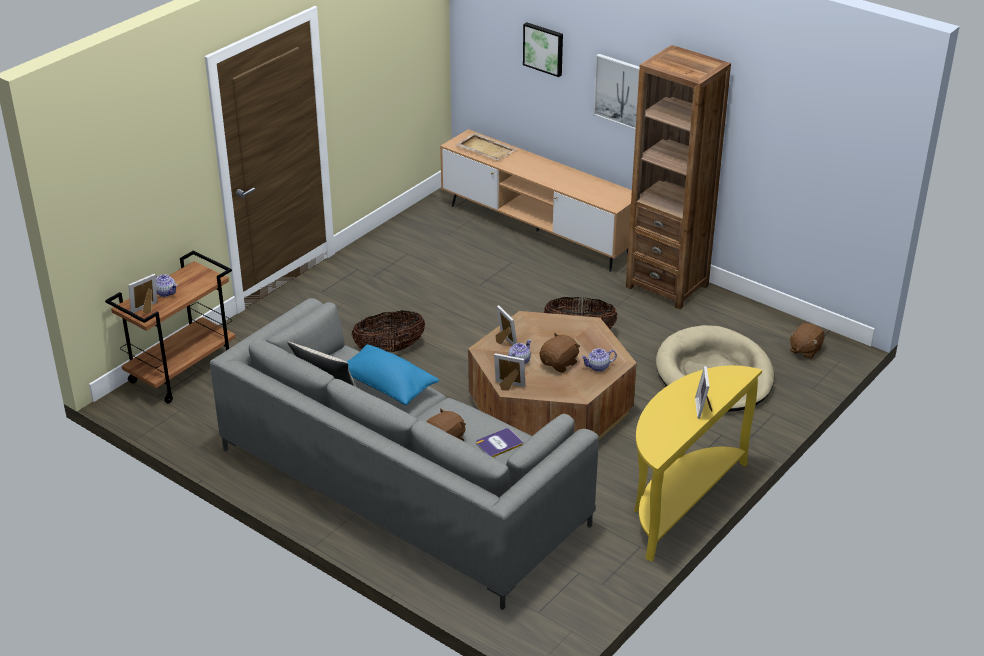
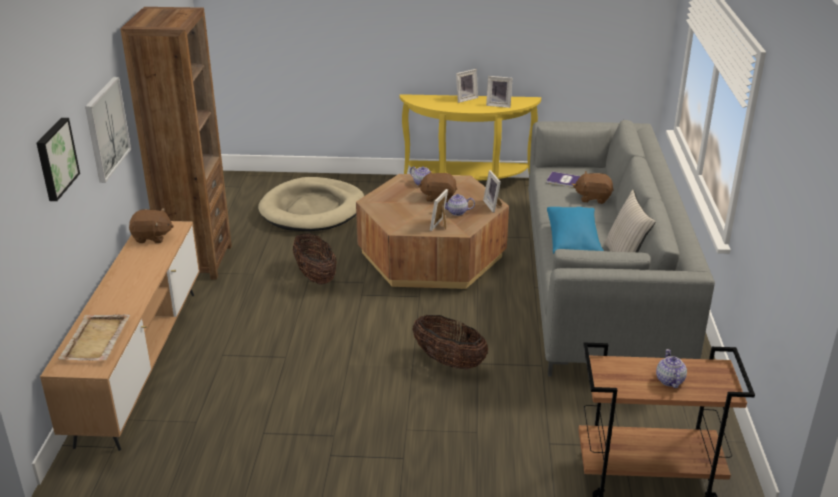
camera: 125 degrees left, 5 degrees down
picture frame [128,274,158,315] -> picture frame moved to [486,76,513,108]
brown plush toy [789,323,825,359] -> brown plush toy moved to [129,208,174,243]

